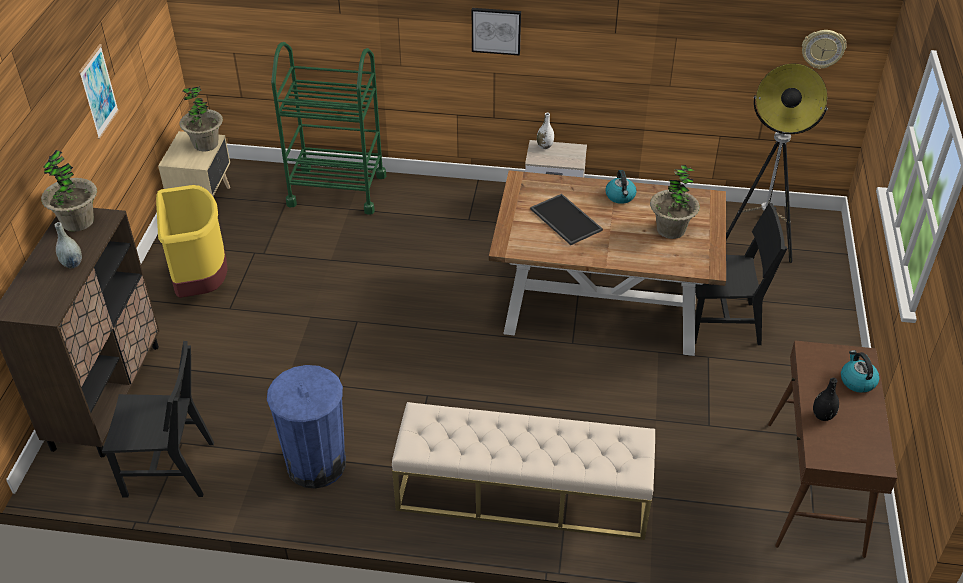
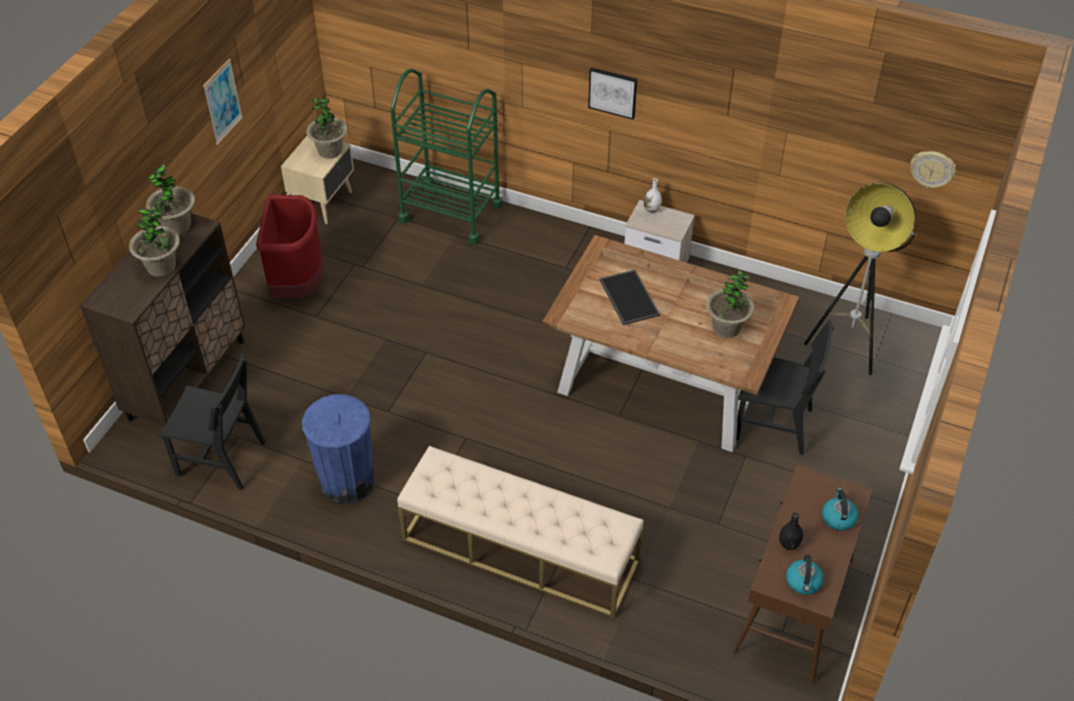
camera: 15 degrees right, 5 degrees up
grey vase [55,222,82,268] -> potted plant [129,206,180,277]
yellow trash can [156,185,228,298] -> red trash can [256,195,324,299]
kettle [605,170,637,204] -> kettle moved to [786,555,824,595]

